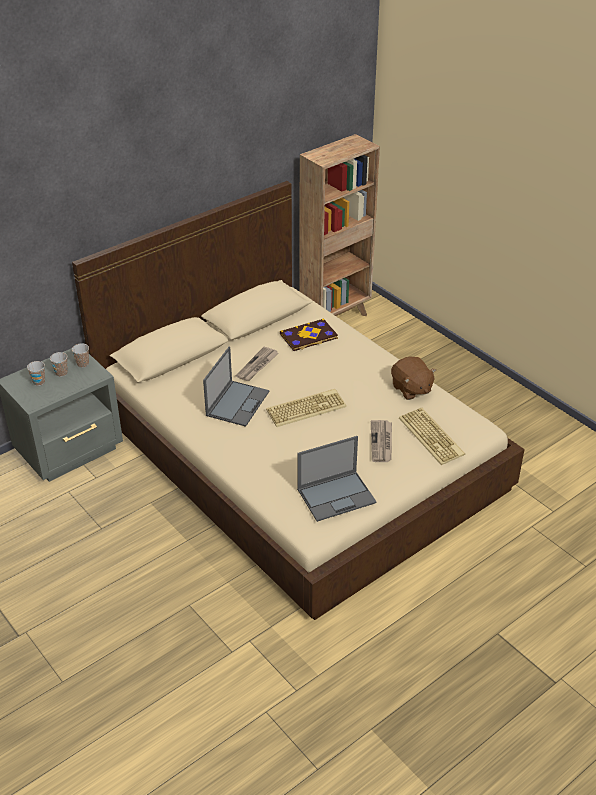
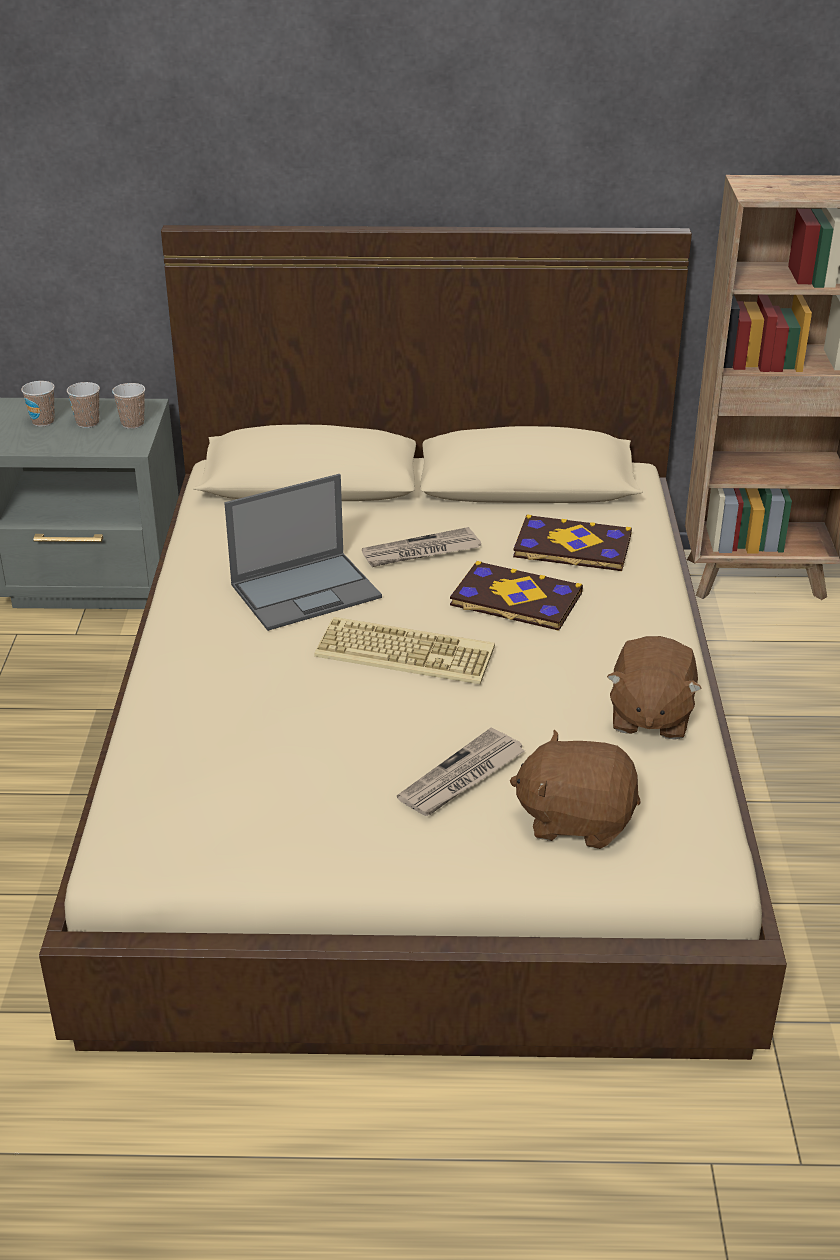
camera: 40 degrees right, 5 degrees down
laptop [297,436,377,522] -> none
keyboard [399,408,465,465] -> brown plush toy [510,729,641,849]
none -> book [450,561,583,631]

